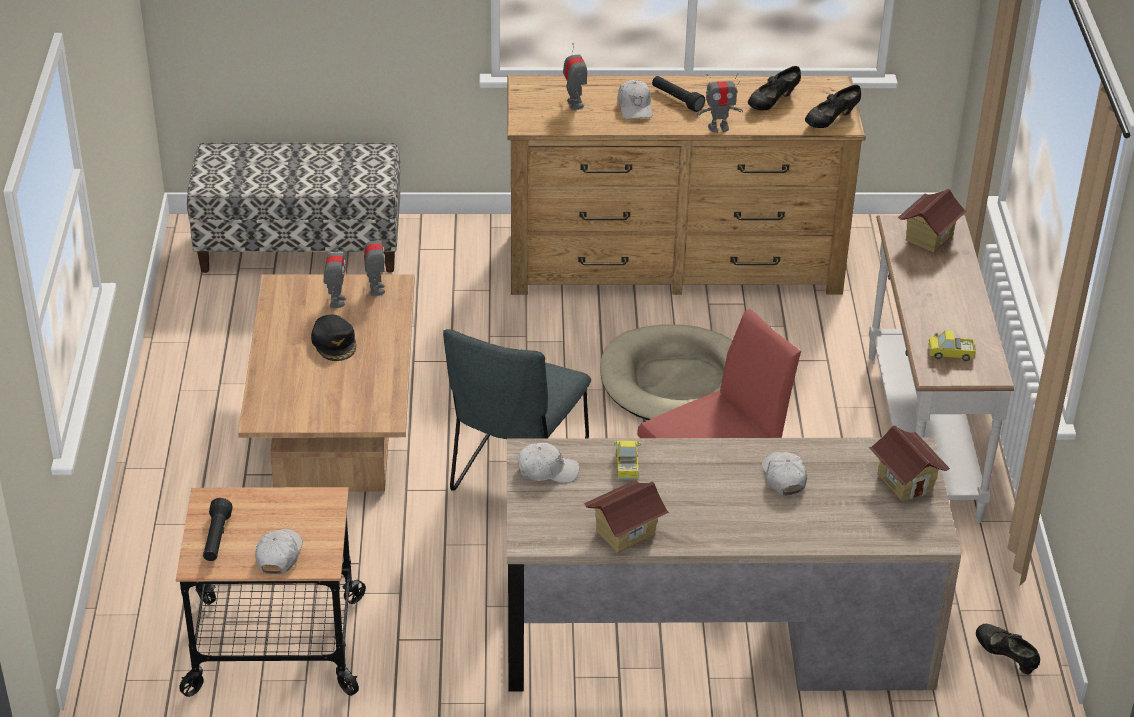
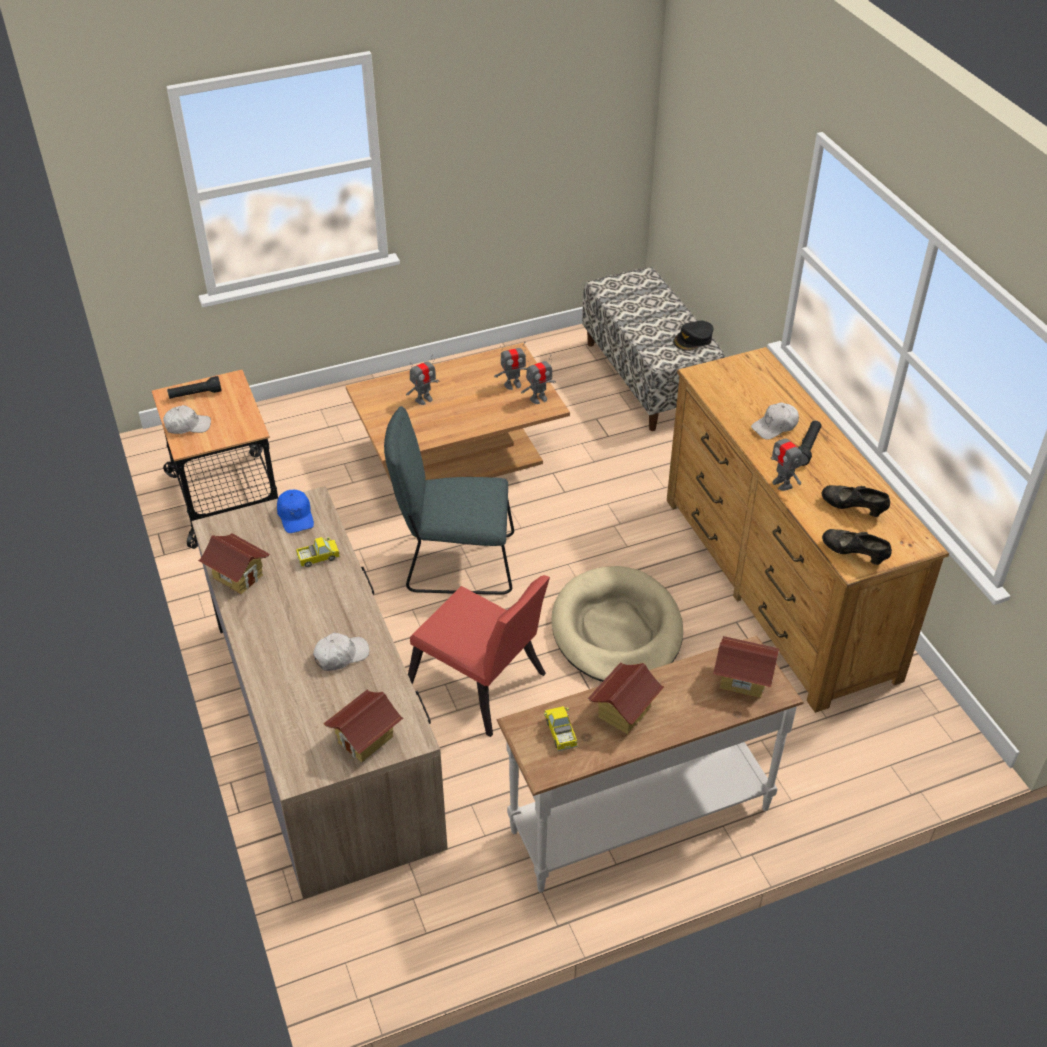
camera: 70 degrees right, 5 degrees up
black cap [311,315,356,361] -> black cap moved to [673,321,713,351]
white cap [518,442,579,483] -> blue cap [277,490,314,533]
toy robot [563,43,588,111] -> toy robot moved to [406,354,440,405]
black shoe [976,624,1040,675] -> none
none -> toy house [588,662,664,734]

